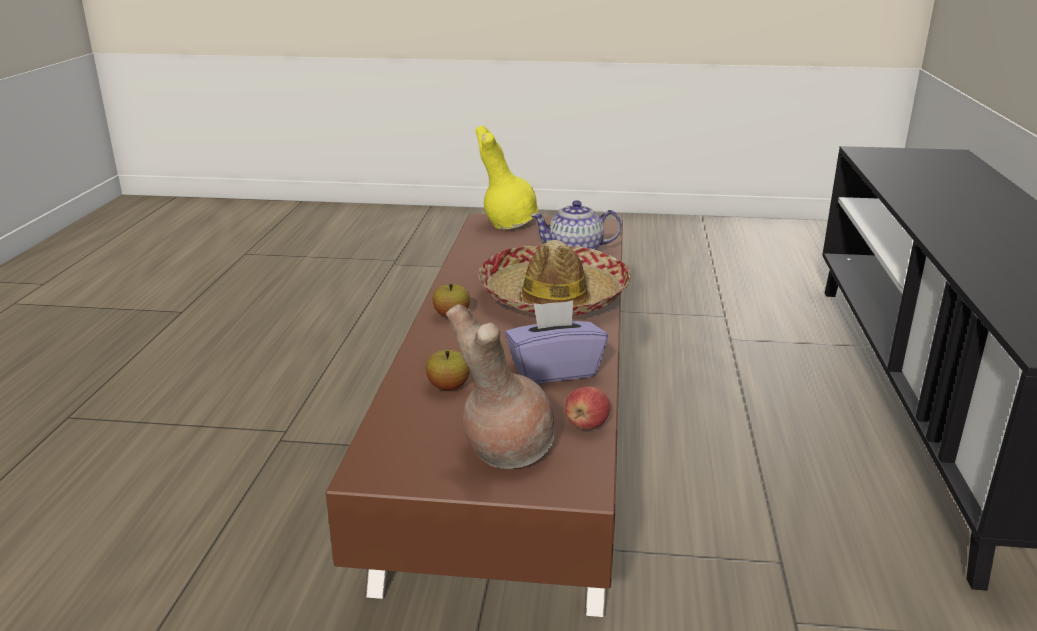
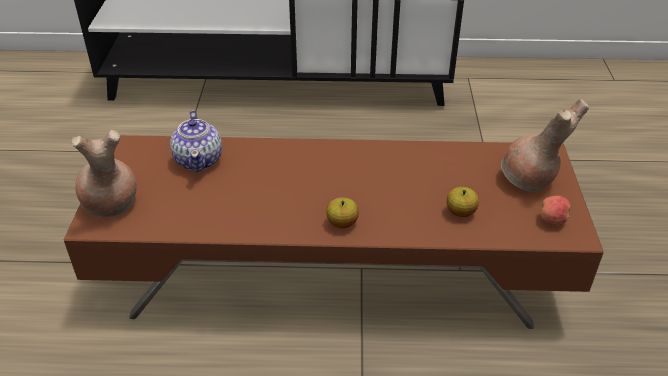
camera: 95 degrees left, 15 degrees up
yellow vase [475,125,538,229] -> brown vase [72,129,137,217]
hat [477,240,631,316] -> none
purple tissue box [505,300,608,384] -> none
apple [565,387,610,430] -> apple moved to [541,196,571,226]

